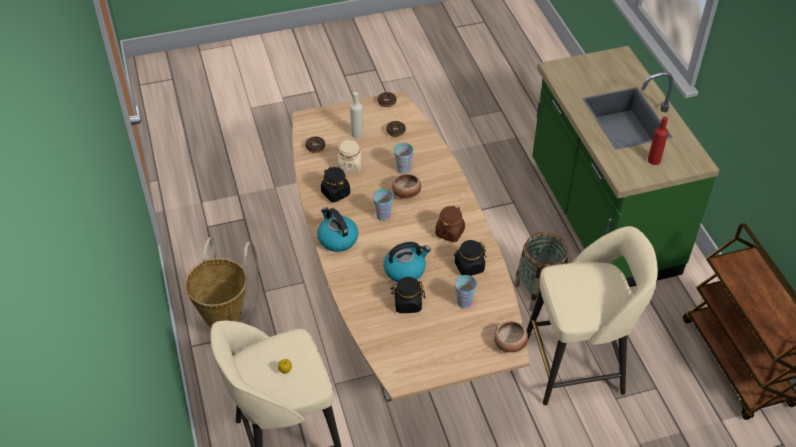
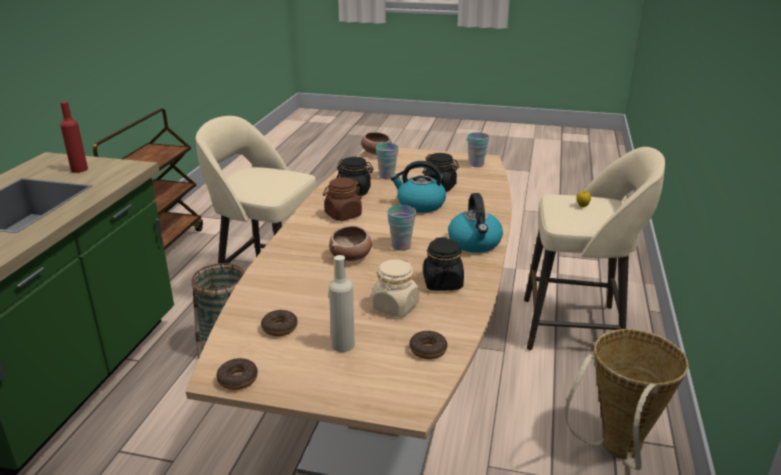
camera: 150 degrees left, 20 degrees down
cup [394,143,413,174] -> cup moved to [467,132,489,167]

